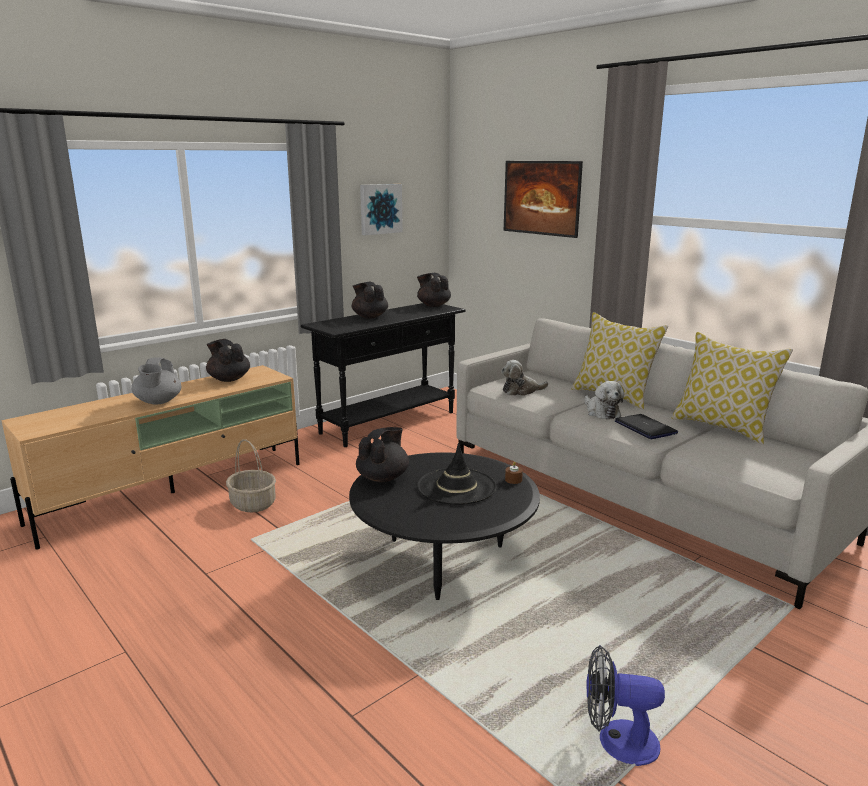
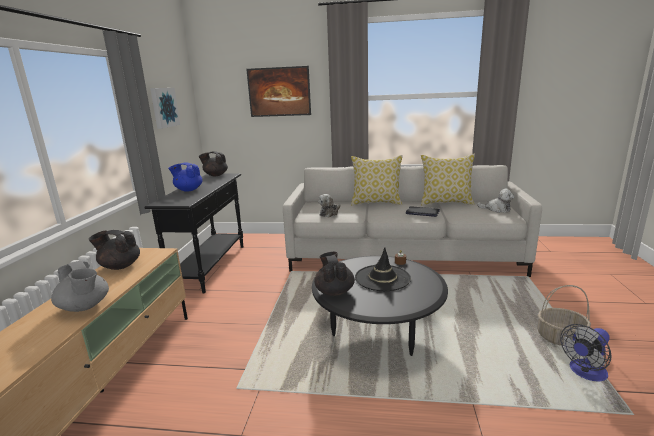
camera: 40 degrees left, 0 degrees up
basket [226,439,276,512] -> basket moved to [538,285,591,346]
black teapot [352,282,388,319] -> blue teapot [168,163,203,192]
plush toy [584,381,624,419] -> plush toy moved to [477,188,514,213]

